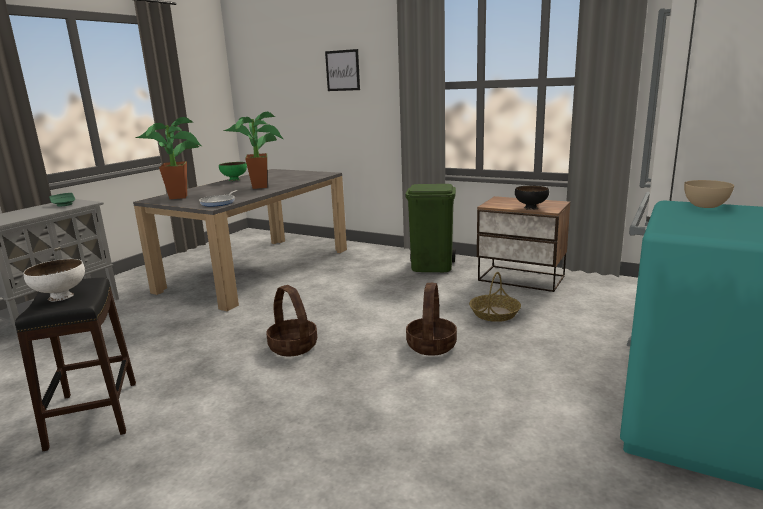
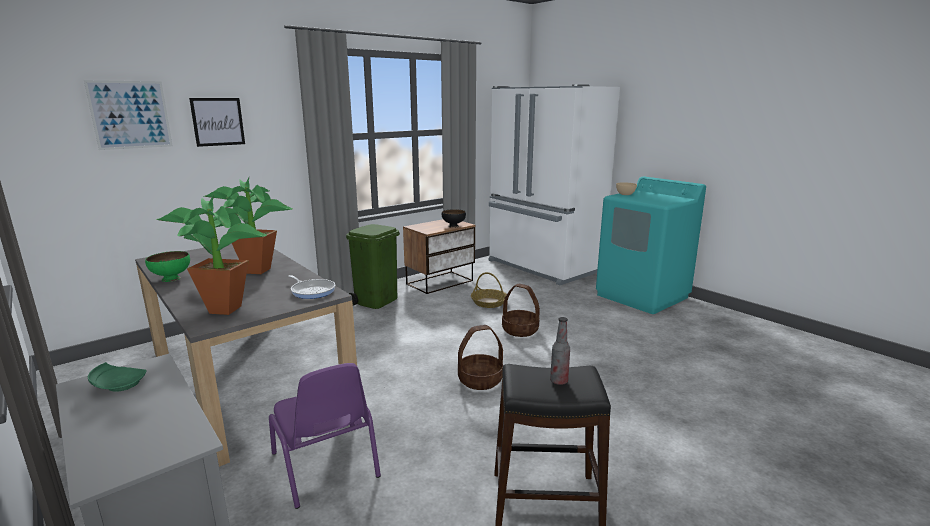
camera: 70 degrees left, 0 degrees up
white bowl [24,259,85,301] -> bottle [550,317,570,385]
none -> picture [84,80,173,150]
none -> purple chair [269,363,381,509]

